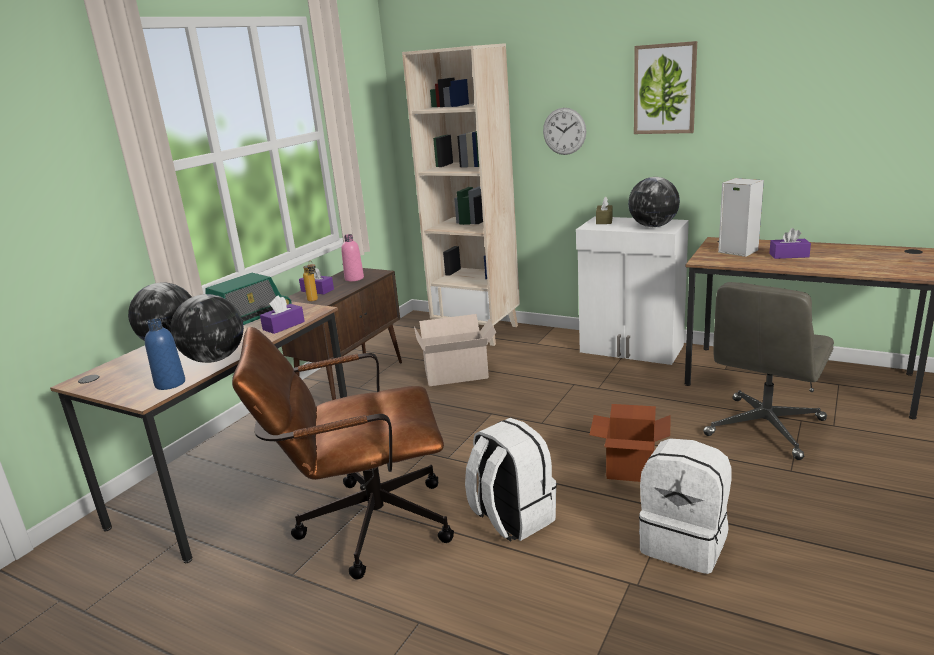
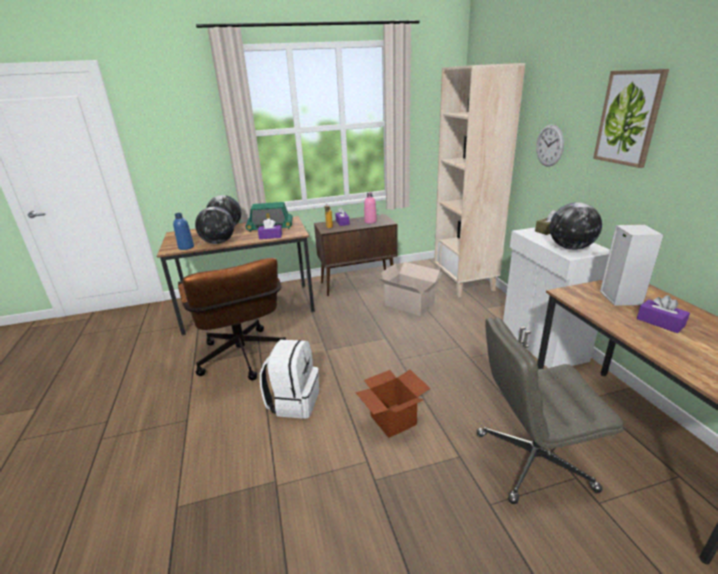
camera: 45 degrees right, 5 degrees up
brown office chair [232,327,454,579] -> brown office chair turned 150 degrees counterclockwise [178,258,286,380]
white backpack [639,438,732,574] -> none

